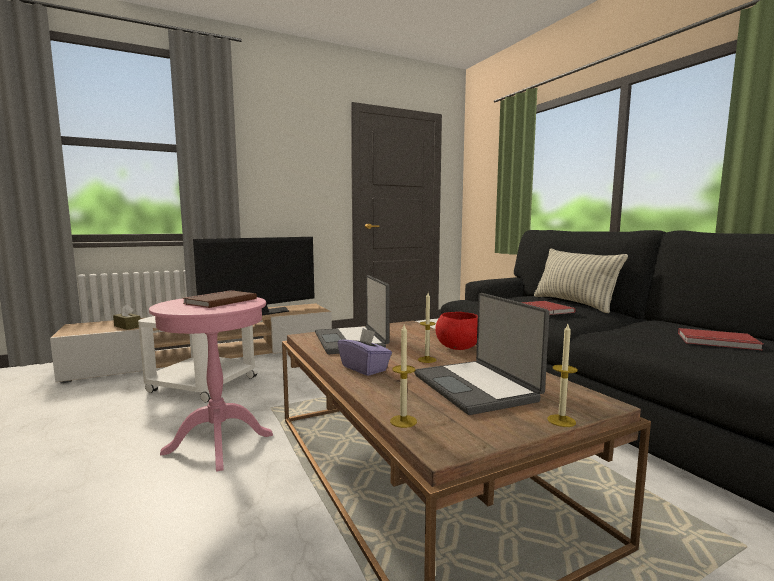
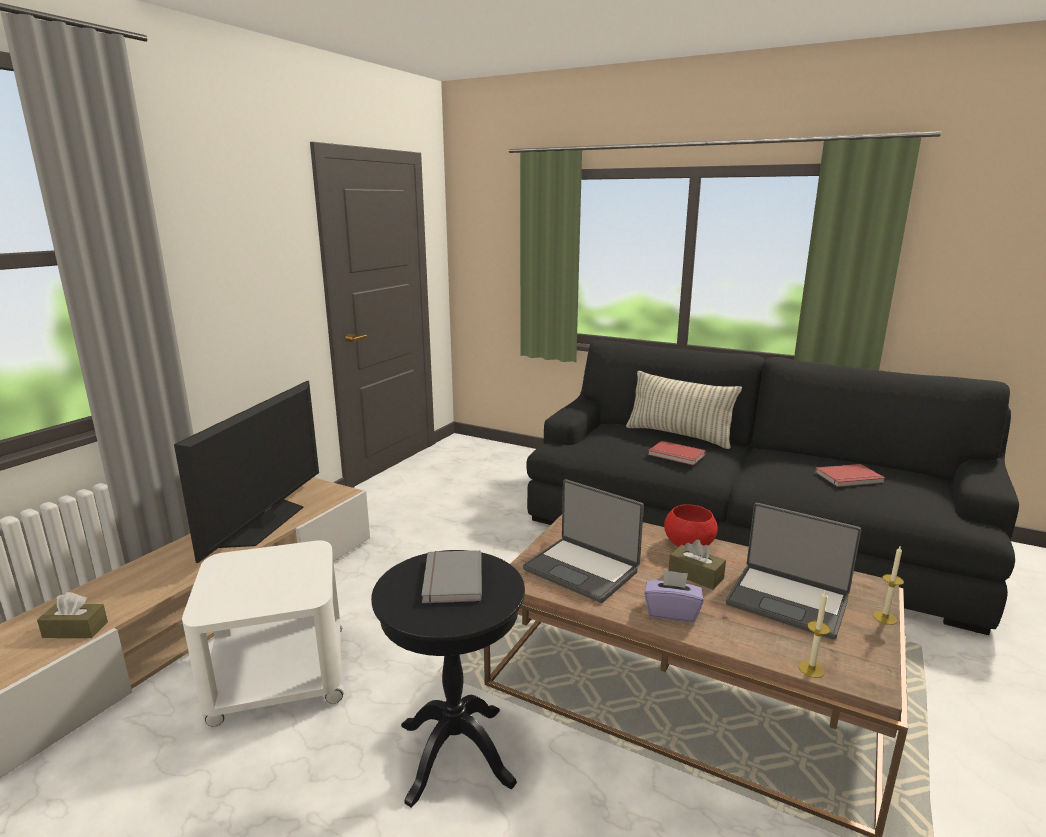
camera: 35 degrees left, 10 degrees up
pink side table [149,297,273,472] -> black side table [371,550,525,808]
brown book [182,290,257,308] -> grey book [421,550,482,604]
candle [418,293,436,363] -> brown tissue box [668,539,726,589]

